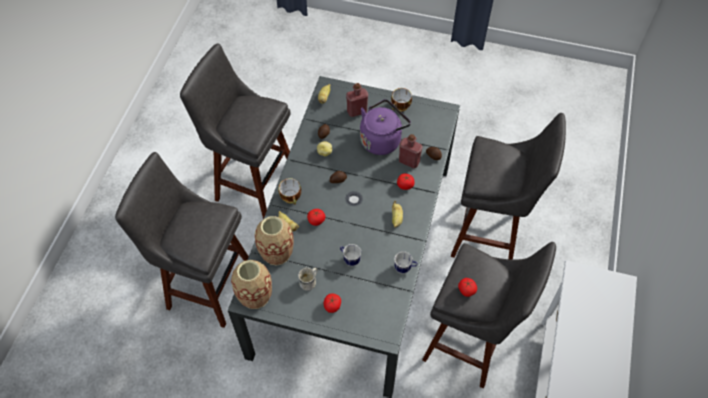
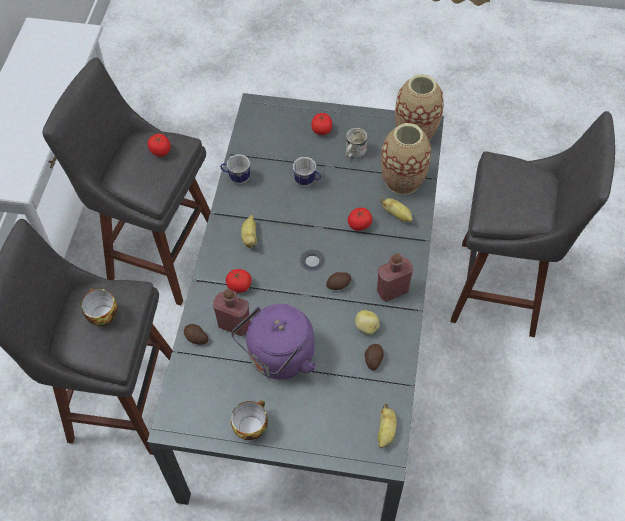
camera: 175 degrees right, 0 degrees up
grey stool [180,43,291,219] -> none
cup [279,178,301,205] -> cup moved to [81,288,118,326]
red bottle [346,83,368,117] -> red bottle moved to [377,253,413,302]

